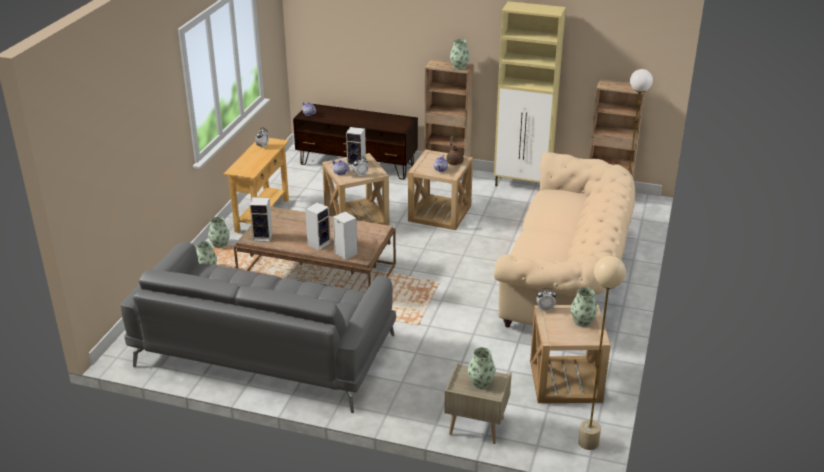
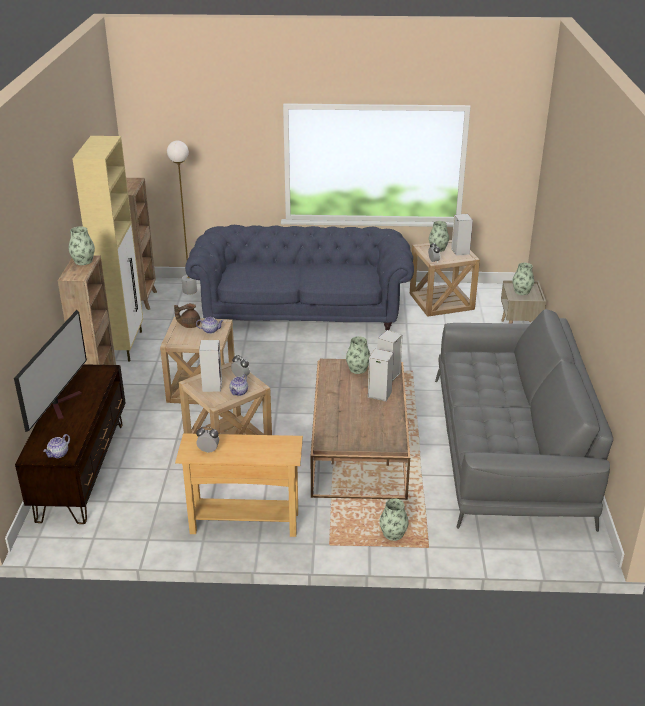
camera: 105 degrees left, 0 degrees up
vase [208,217,230,248] -> vase moved to [346,336,370,374]
speaker [250,197,273,242] -> speaker moved to [451,214,473,256]
beige sofa [494,152,635,327] -> blue sofa [185,225,414,330]
beige floor lamp [578,256,626,450] -> none
none -> television [14,310,87,432]

